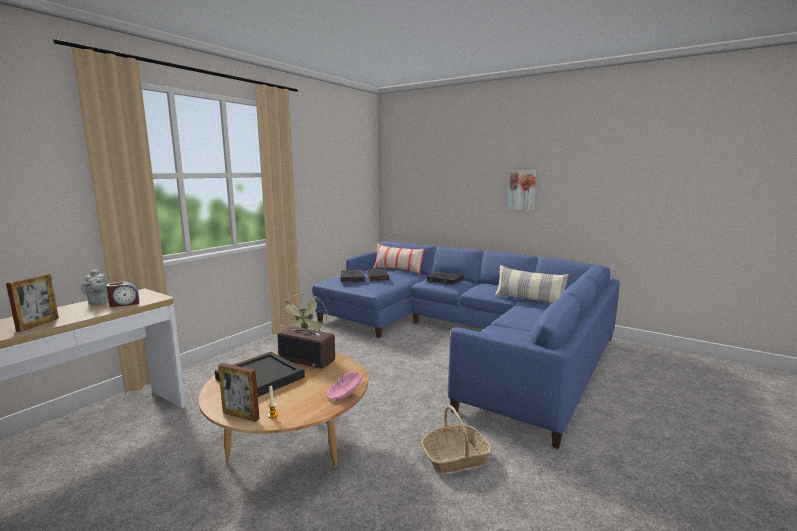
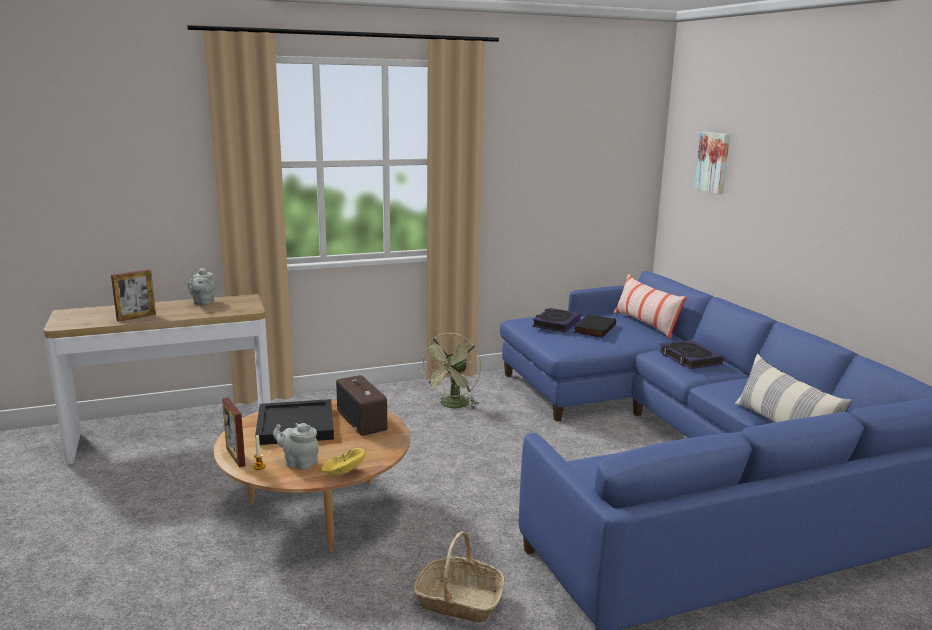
camera: 35 degrees right, 5 degrees up
alarm clock [107,281,140,307] -> none
pink bowl [327,372,362,400] -> yellow bowl [321,448,366,475]
picture [508,171,536,210] -> picture moved to [694,132,730,194]
none -> grey teapot [273,423,318,470]

